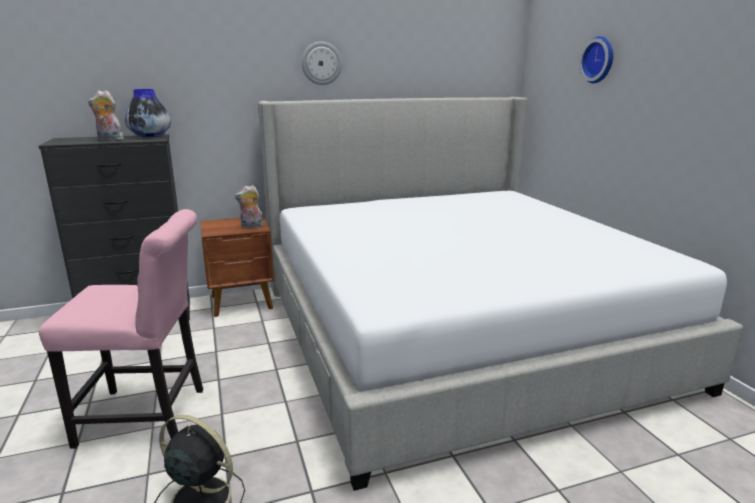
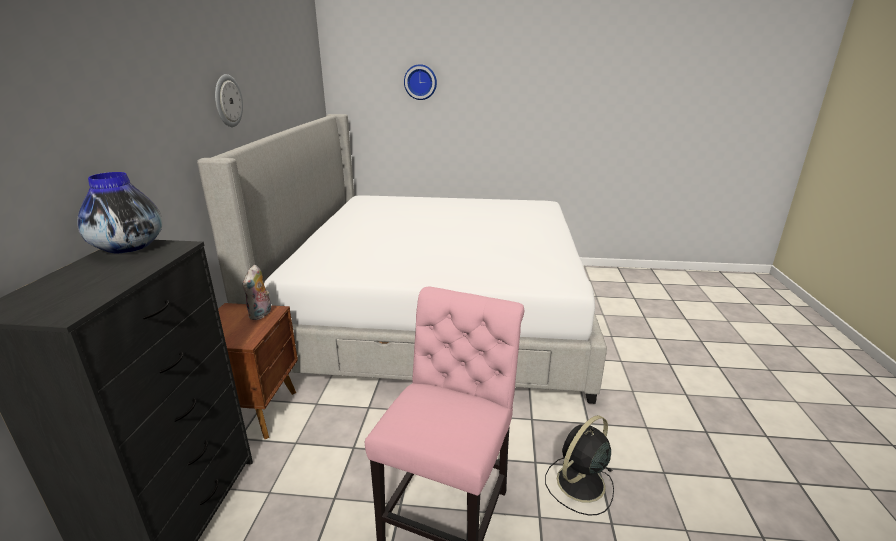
camera: 65 degrees left, 5 degrees up
plush toy [88,90,126,141] -> none

